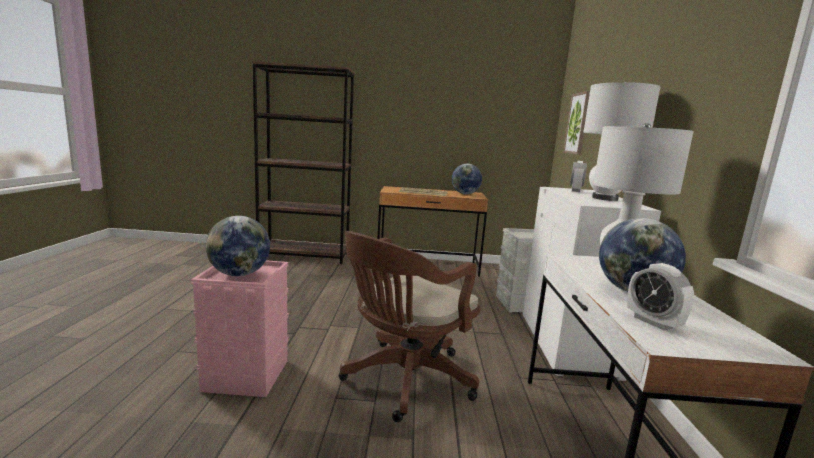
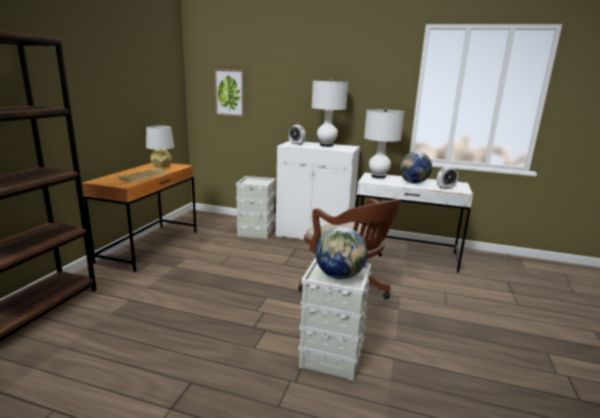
camera: 75 degrees left, 5 degrees up
pink storage box [191,260,289,397] -> grey storage box [298,257,371,381]
globe [452,164,482,194] -> grey table lamp [146,126,174,168]

